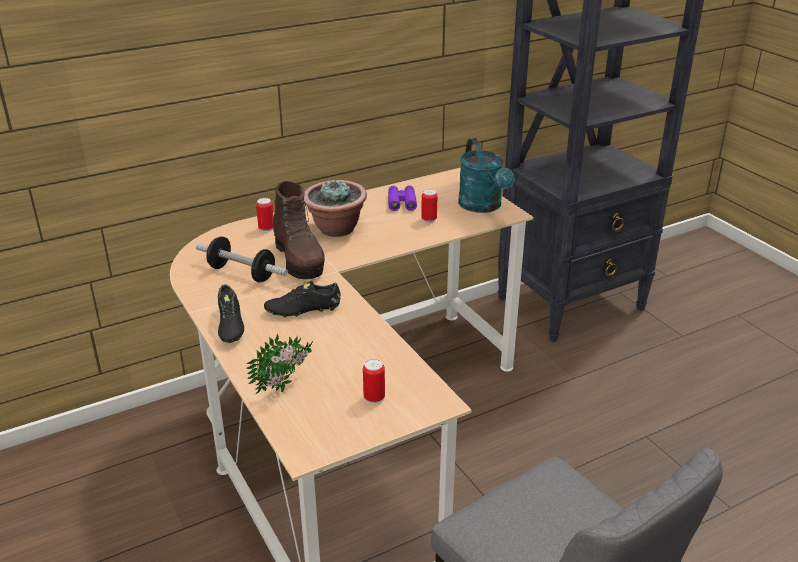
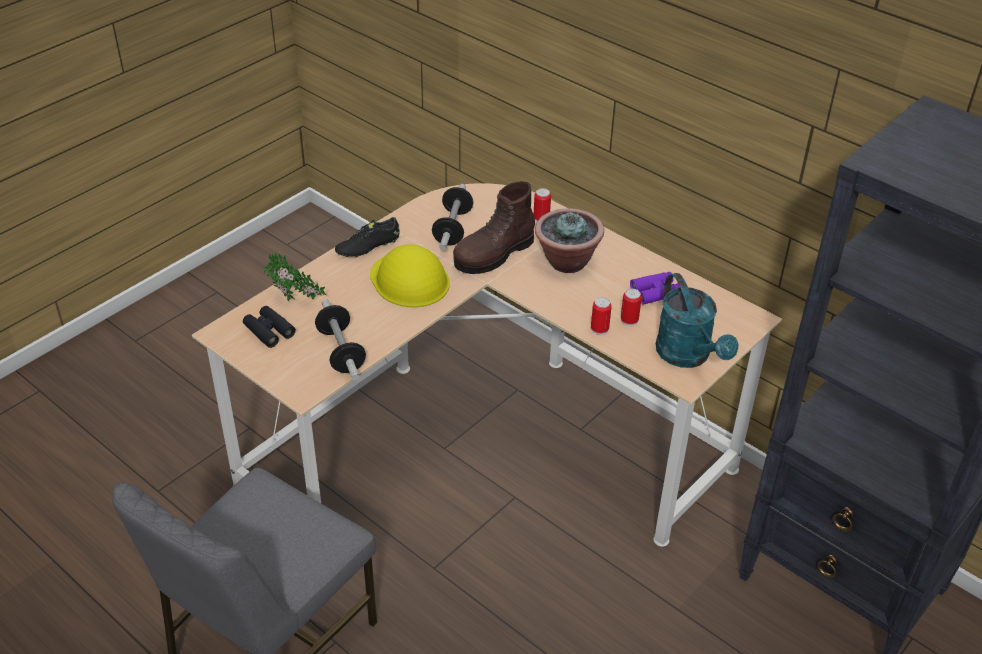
camera: 70 degrees right, 10 degrees up
black shoe [264,281,341,318] -> yellow hard hat [370,244,450,307]
can [363,359,385,405] -> can moved to [591,297,612,335]
turquoise watering can [458,138,515,213] -> turquoise watering can turned 75 degrees counterclockwise [656,273,739,368]
none -> black binoculars [243,306,296,348]
none -> dumbbell [315,299,366,380]

